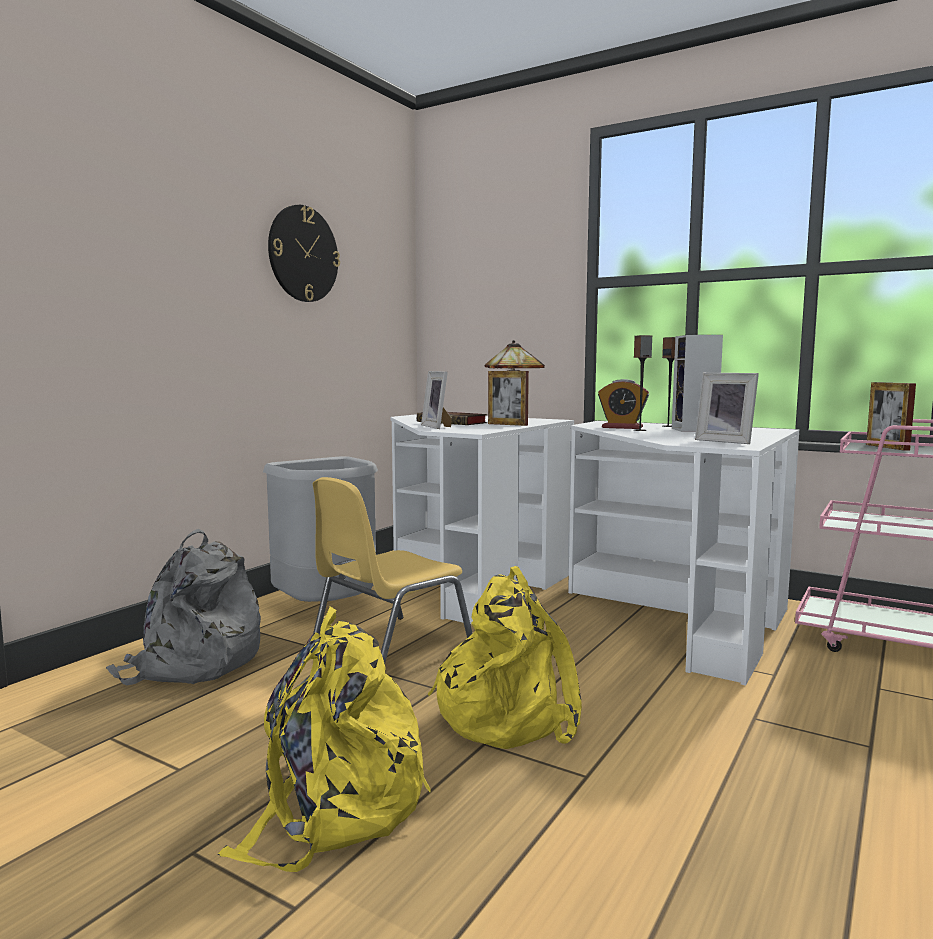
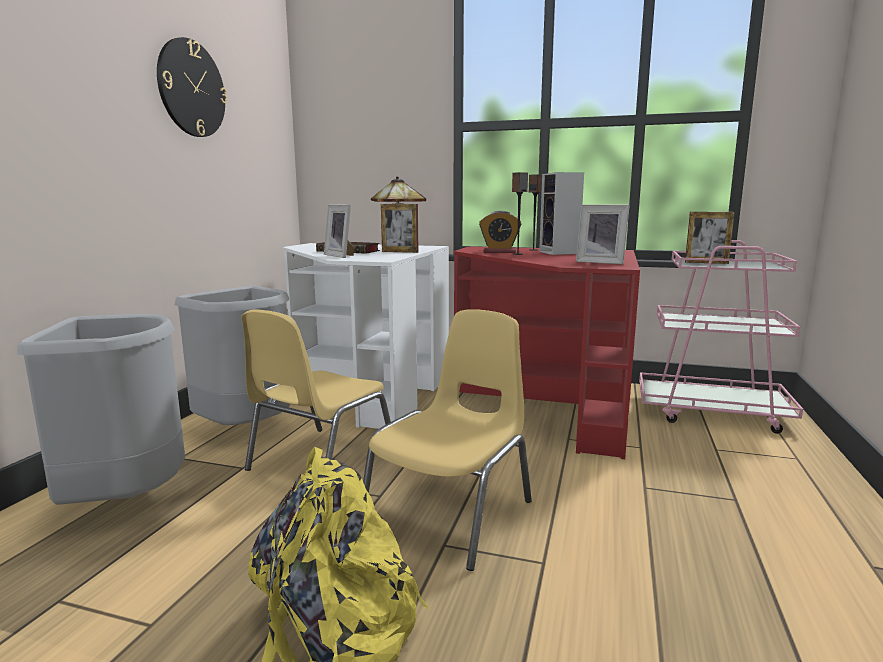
camera: 15 degrees left, 5 degrees up
grey backpack [106,529,261,685] -> grey trash can [17,314,185,505]
yellow backpack [428,566,582,749] -> yellow chair [363,309,532,571]
white desk [568,421,799,686] -> red desk [454,246,640,459]
picture frame [866,382,916,451] -> picture frame turned 45 degrees counterclockwise [685,212,735,264]

